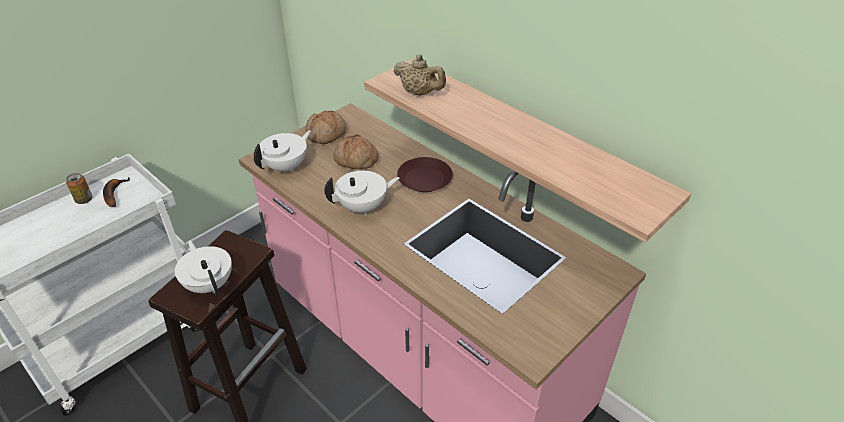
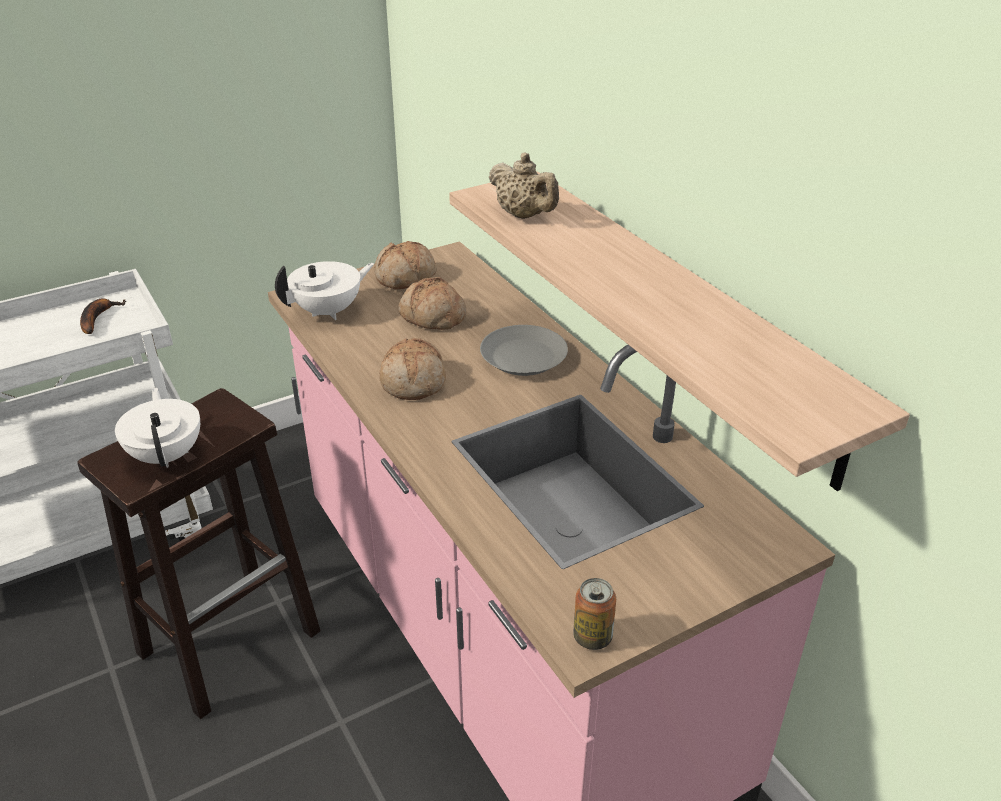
camera: 15 degrees right, 5 degrees down
can [66,173,93,204] -> can moved to [573,578,616,650]
white teapot [324,171,399,216] -> bread [379,338,446,400]
brown plate [397,157,453,192] -> grey plate [480,325,568,376]

